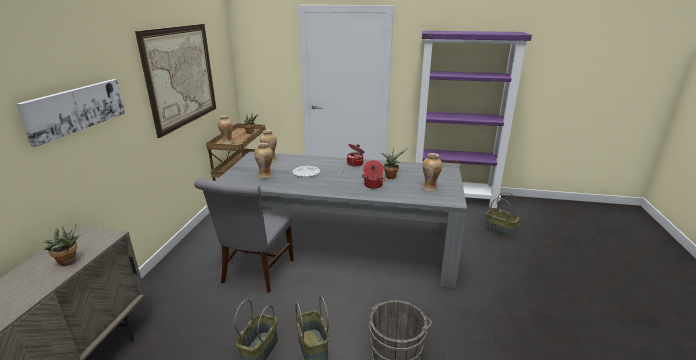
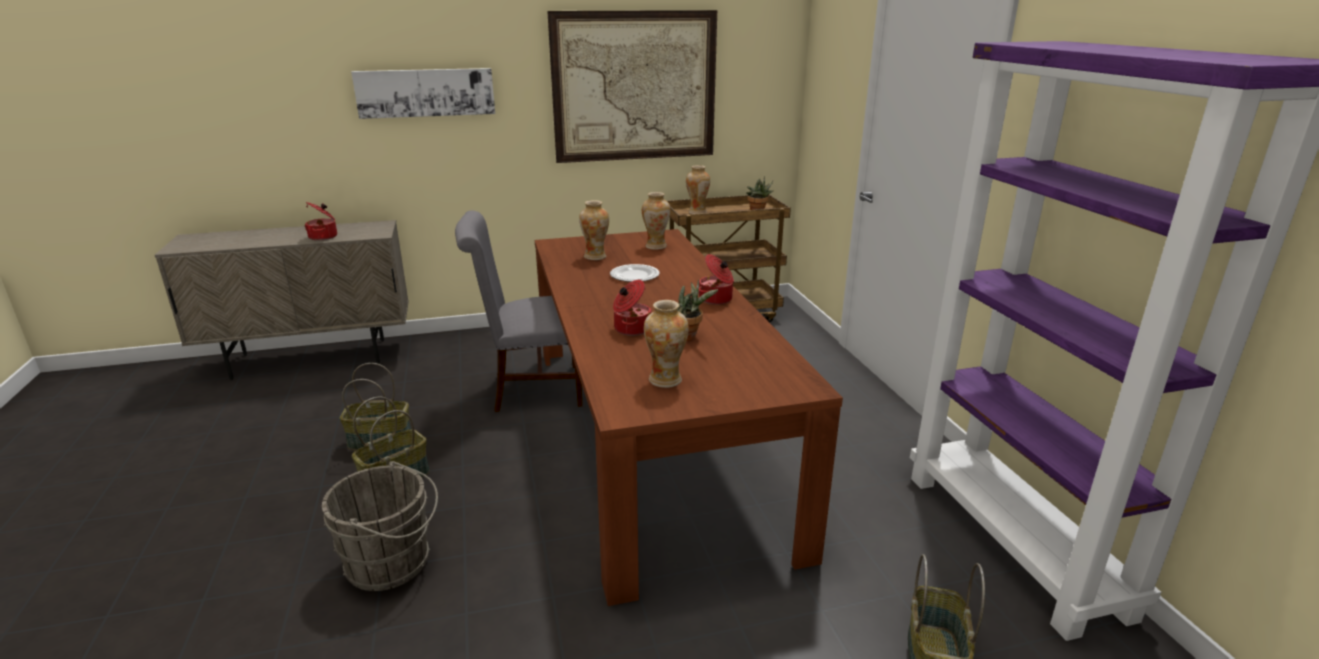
camera: 65 degrees right, 0 degrees up
potted plant [44,224,80,266] -> cooking pot [305,202,337,240]
grey dining table [216,152,467,288] -> brown dining table [535,229,843,606]

